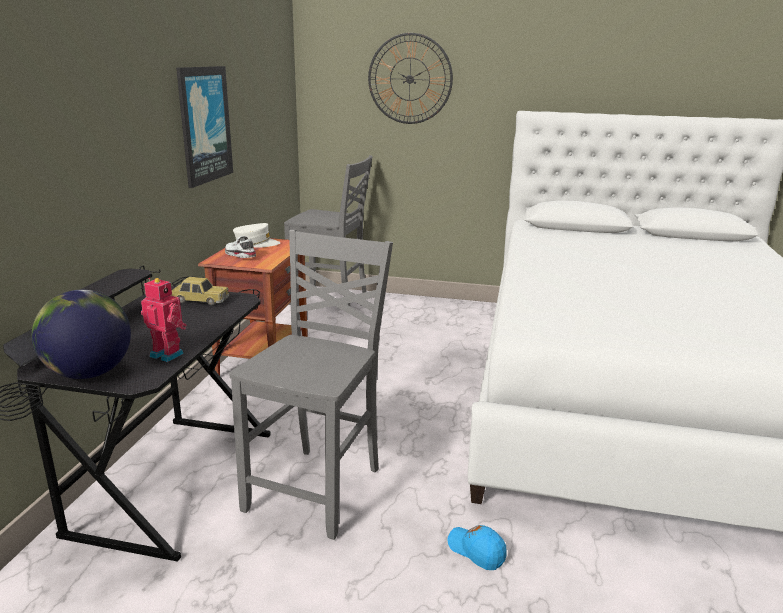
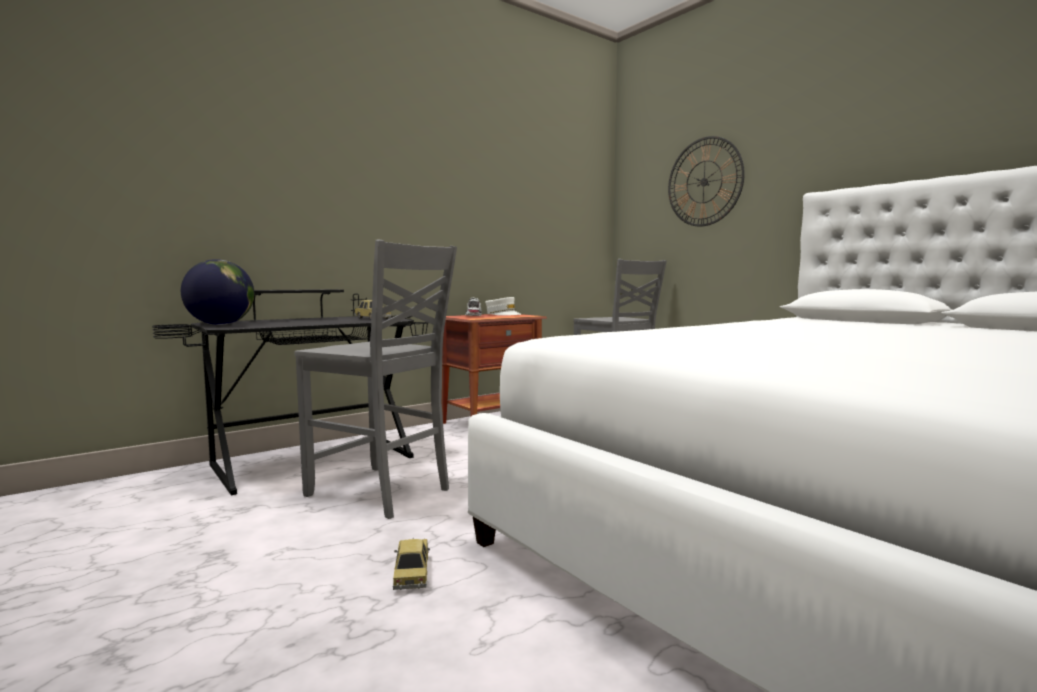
camera: 40 degrees right, 15 degrees down
toy robot [141,278,187,362] -> none
picture [176,66,233,188] -> none
grey chair [229,230,393,540] -> grey chair turned 60 degrees clockwise [295,240,457,519]
blue cap [447,525,507,570] -> toy car [393,538,430,590]

